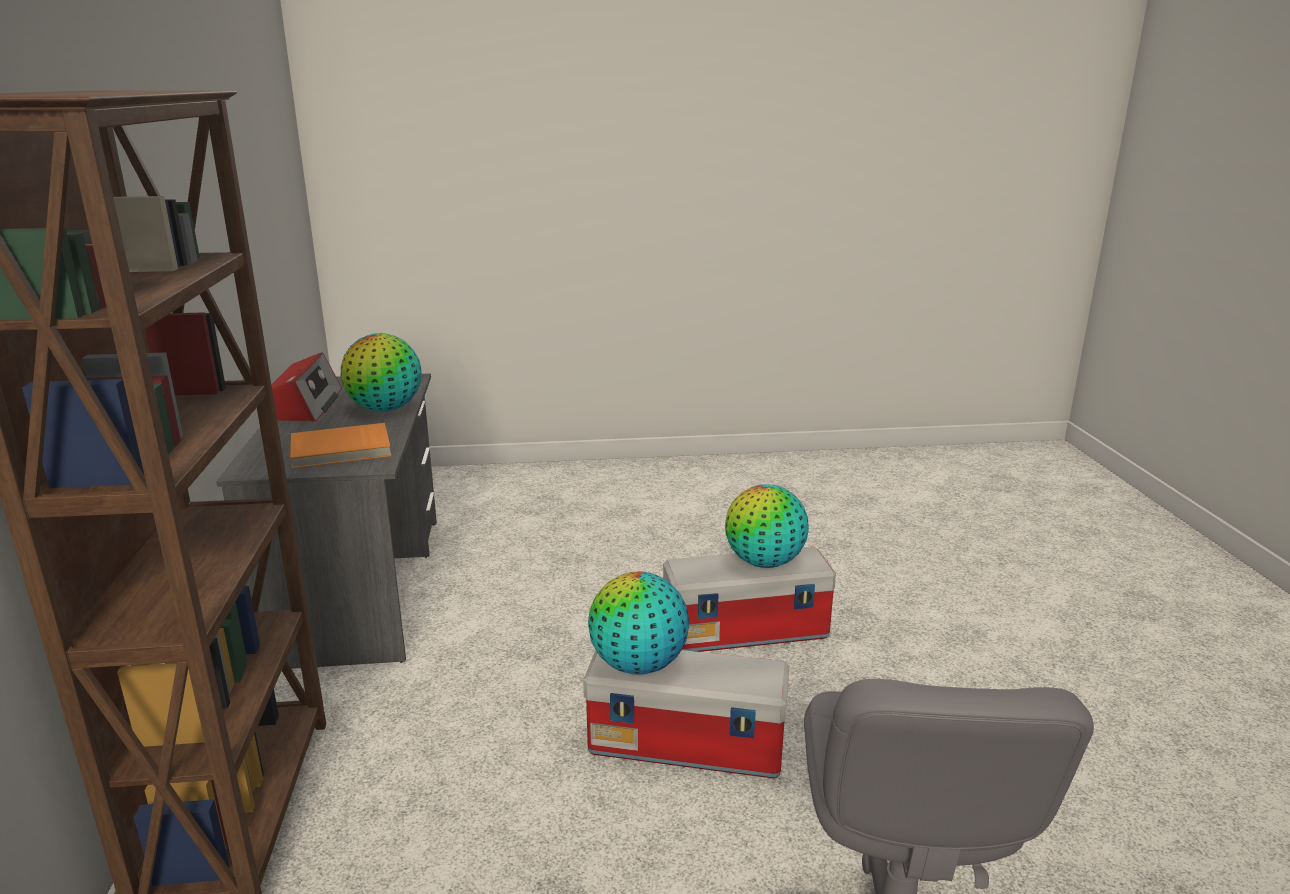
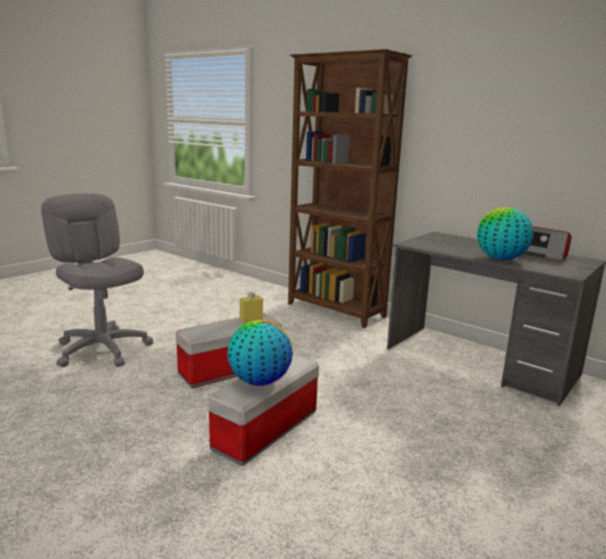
camera: 135 degrees right, 5 degrees down
orange book [290,423,391,469] -> none
globe [588,571,689,675] -> yellow bottle [240,292,263,323]

